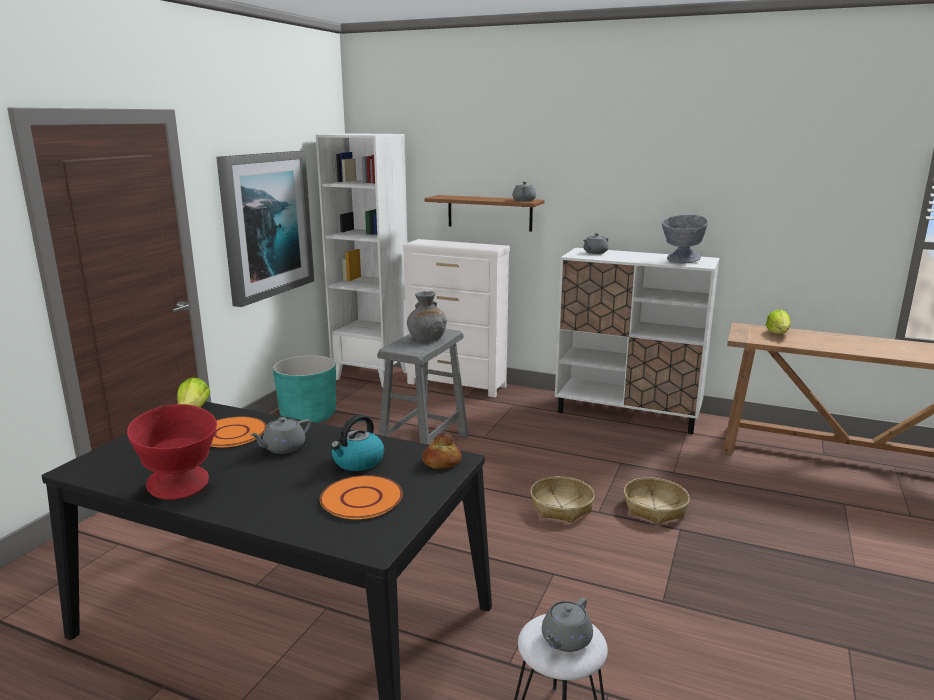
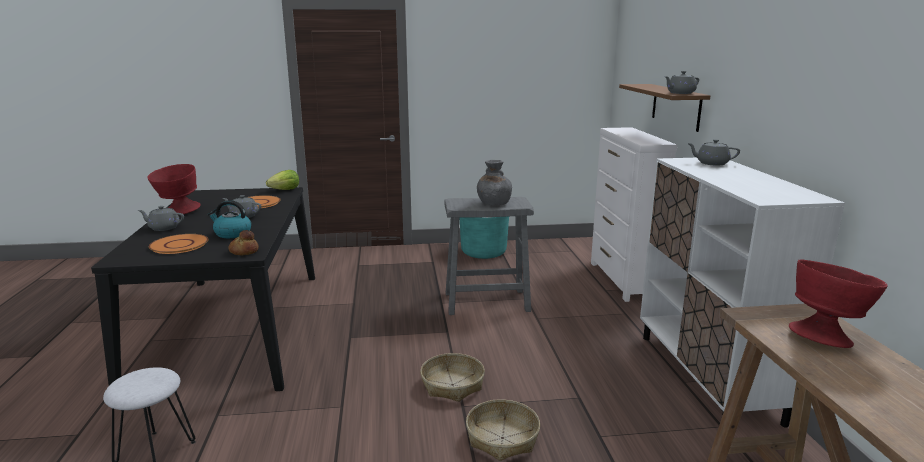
camera: 60 degrees right, 0 degrees up
picture [216,151,314,307] -> none
white bookcase [316,133,407,388] -> none
grey teapot [542,597,593,652] -> grey teapot moved to [138,206,184,231]
grey bowl [661,215,708,263] -> none
lettuce [766,309,791,334] -> red bowl [789,259,888,348]

